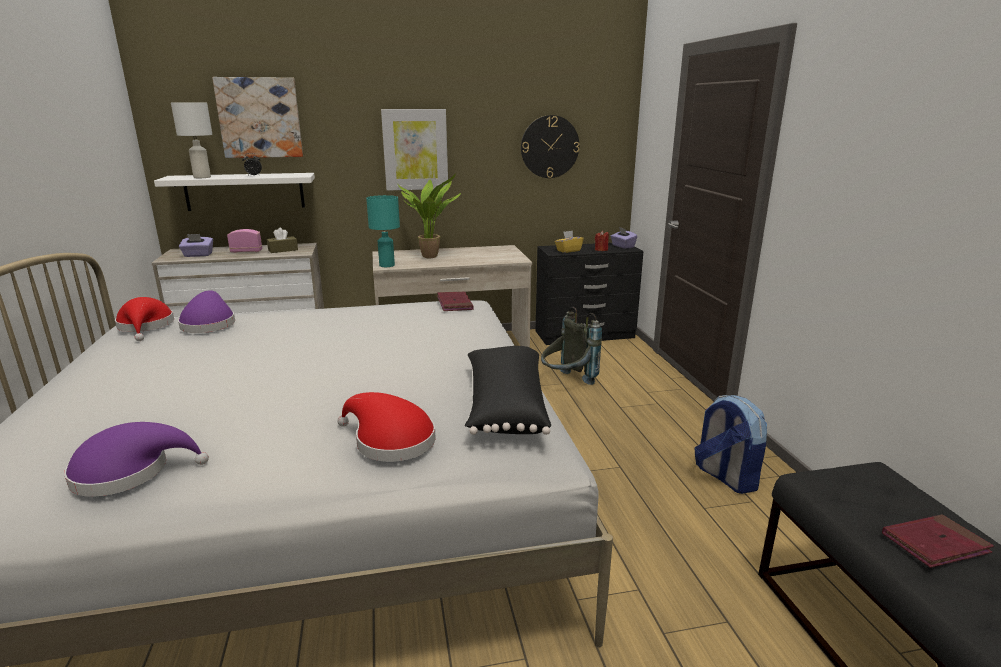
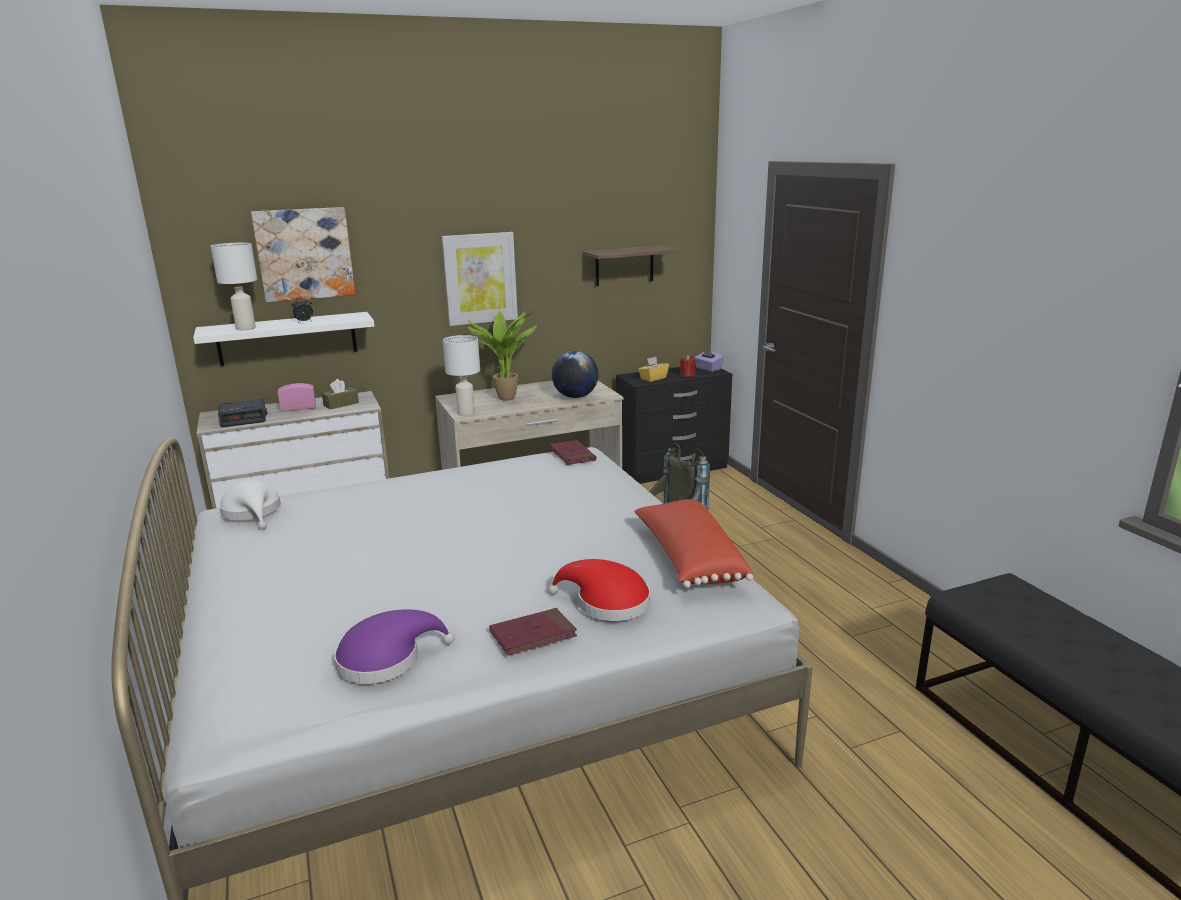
camera: 10 degrees left, 0 degrees up
red hat [115,297,174,341] -> white hat [219,479,281,530]
purple hat [178,290,235,333] -> none
purple tissue box [179,234,213,257] -> alarm clock [218,398,267,427]
turquoise table lamp [366,195,400,267] -> white table lamp [443,335,480,416]
black pillow [465,346,551,435] -> red pillow [634,499,753,588]
wall clock [521,115,579,178] -> shelf [583,245,682,286]
backpack [695,395,767,494] -> none
red book [882,514,994,568] -> red book moved to [489,608,577,655]
none -> globe [552,351,599,398]

